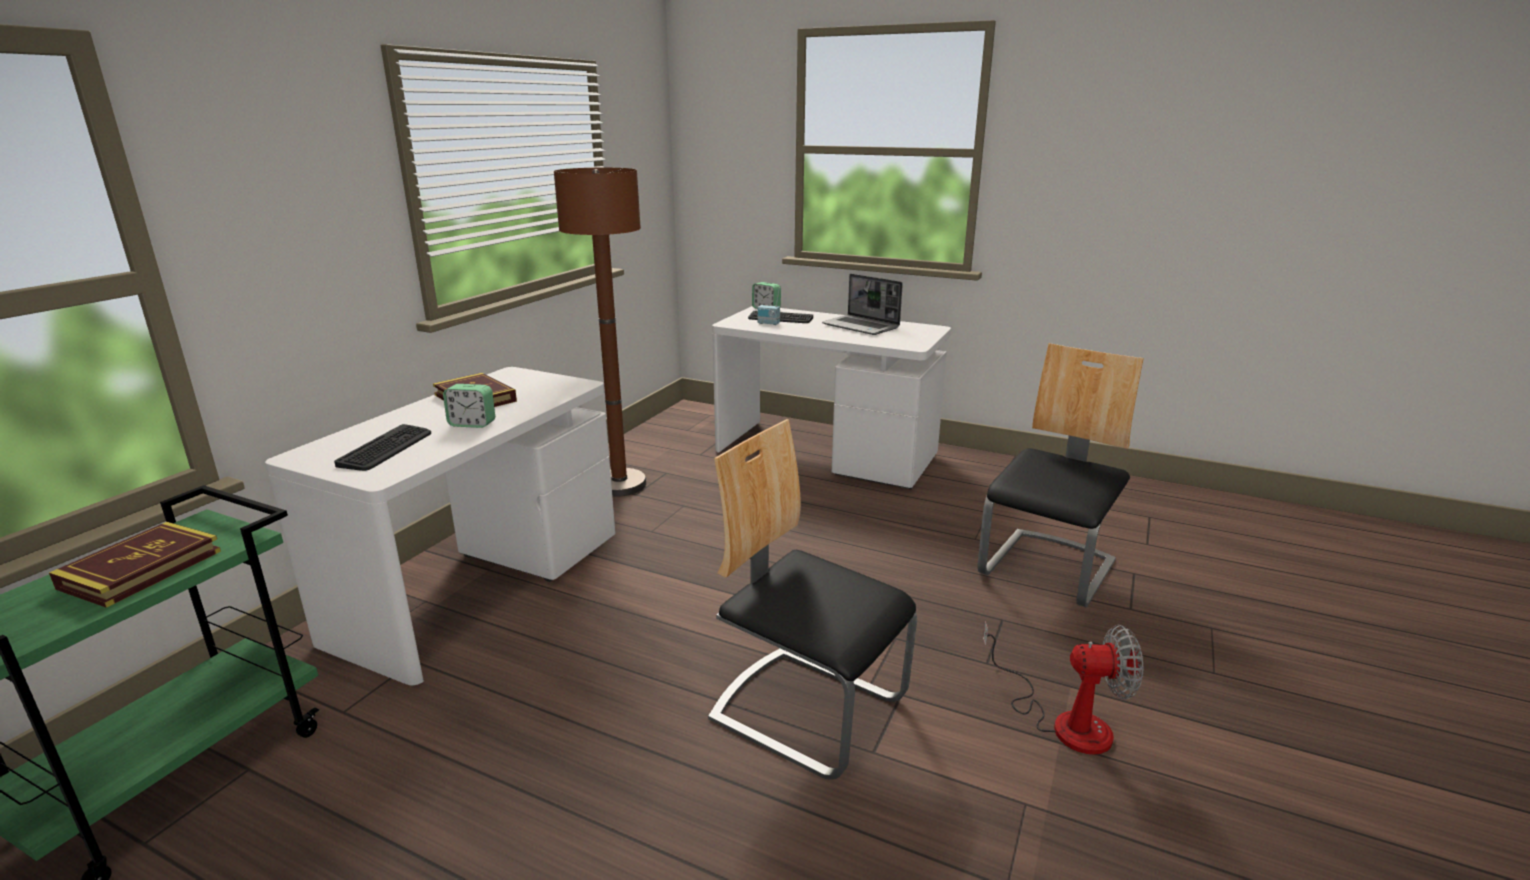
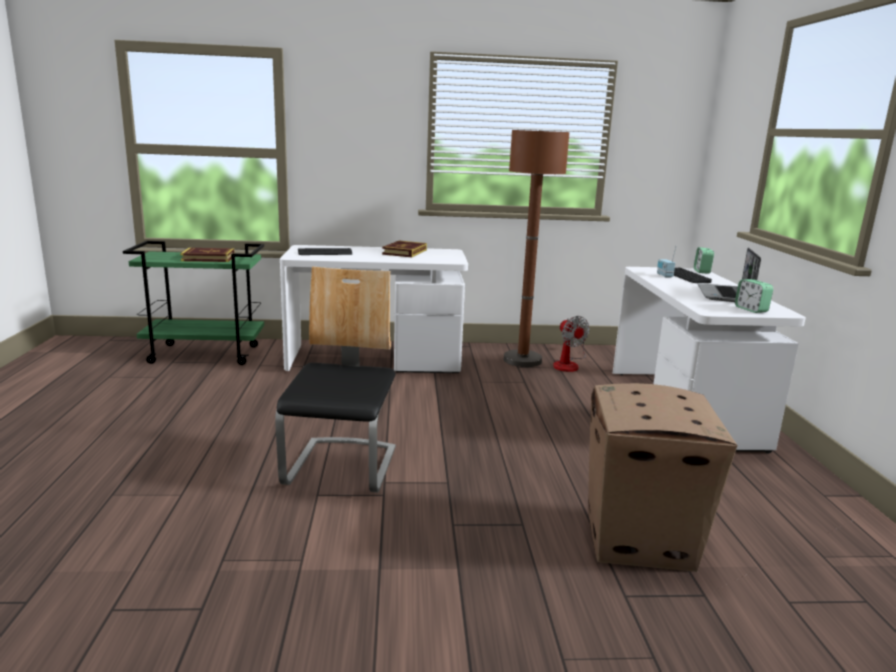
camera: 60 degrees right, 5 degrees down
alarm clock [443,384,495,428] -> alarm clock moved to [735,279,773,313]
chair [977,343,1144,607] -> cardboard box [588,383,738,572]
fan [983,621,1143,755] -> fan moved to [553,316,590,372]

